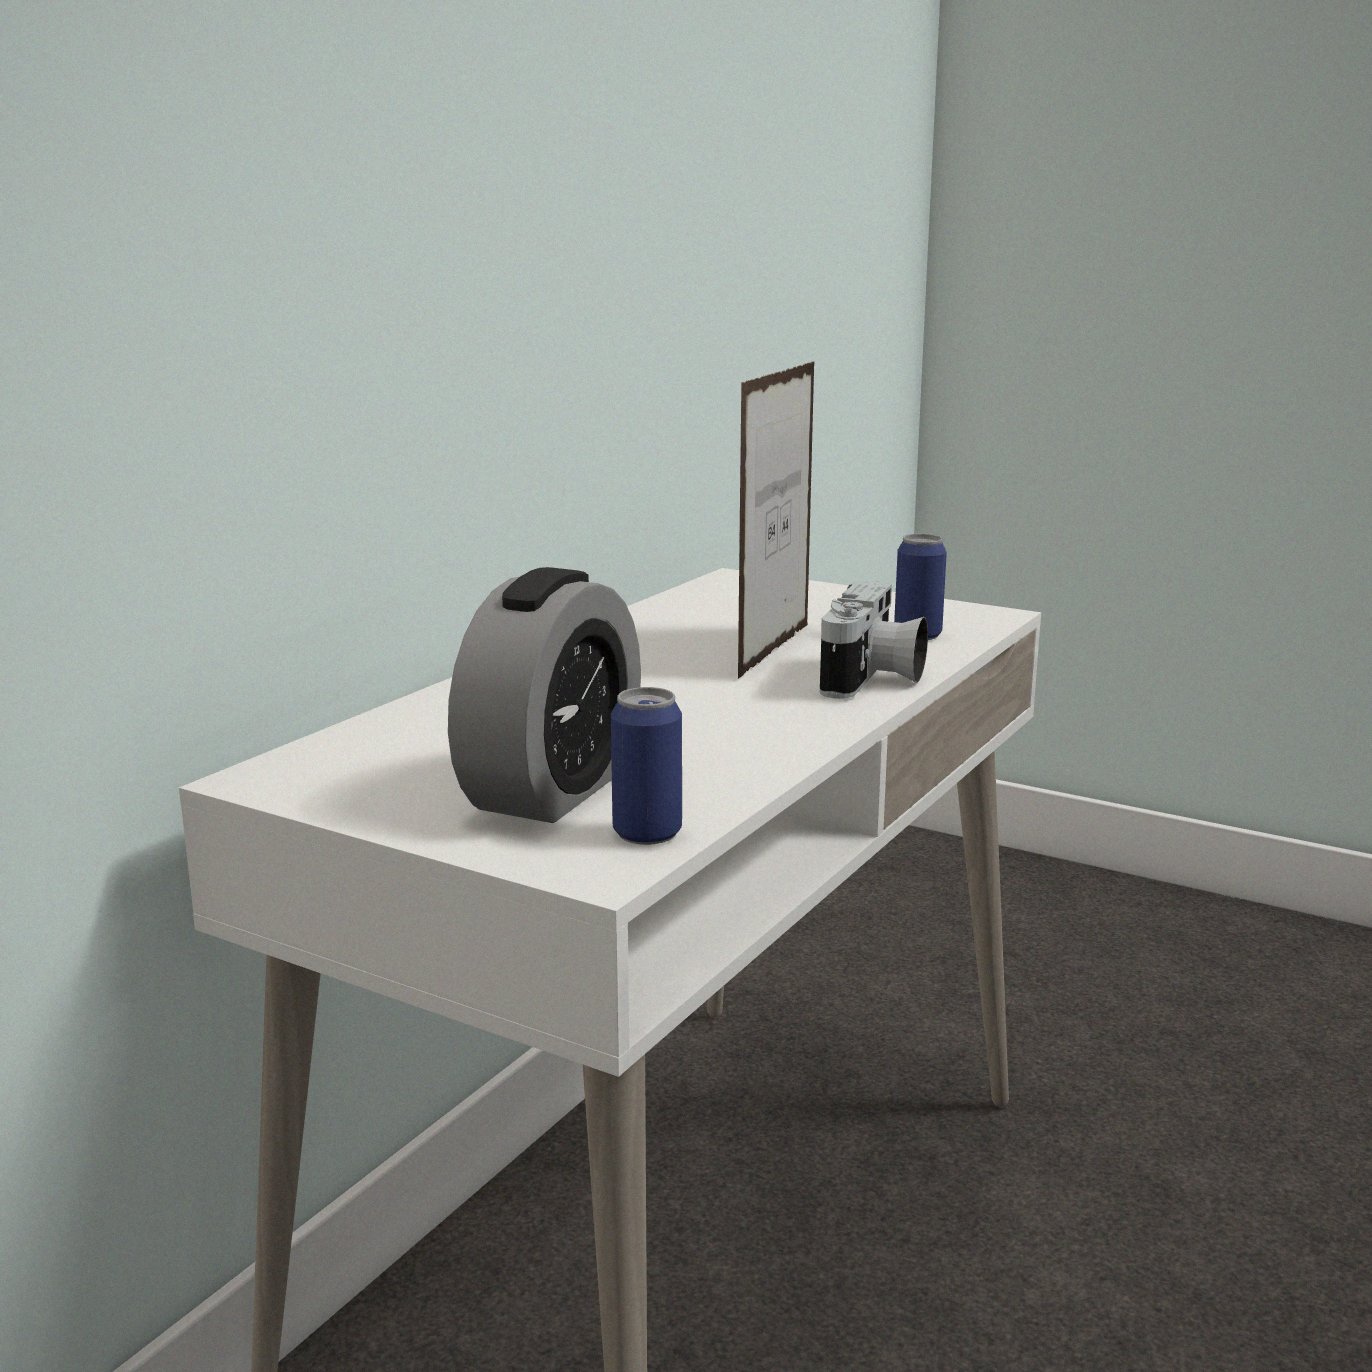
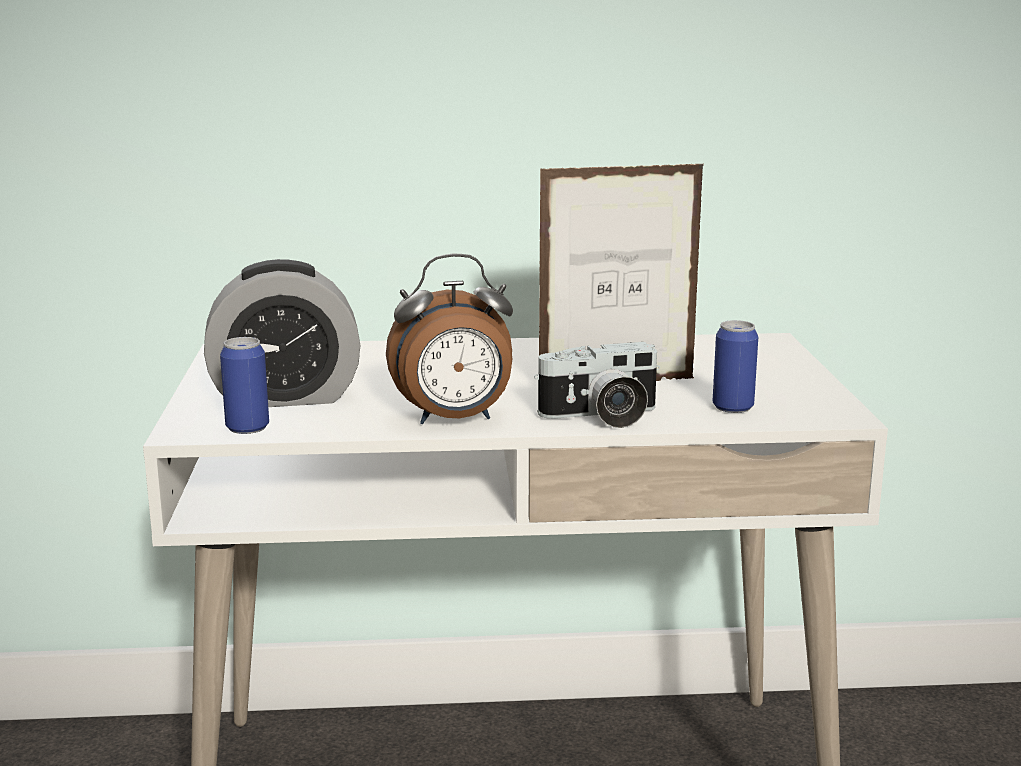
camera: 55 degrees right, 0 degrees up
none -> alarm clock [386,254,513,424]

